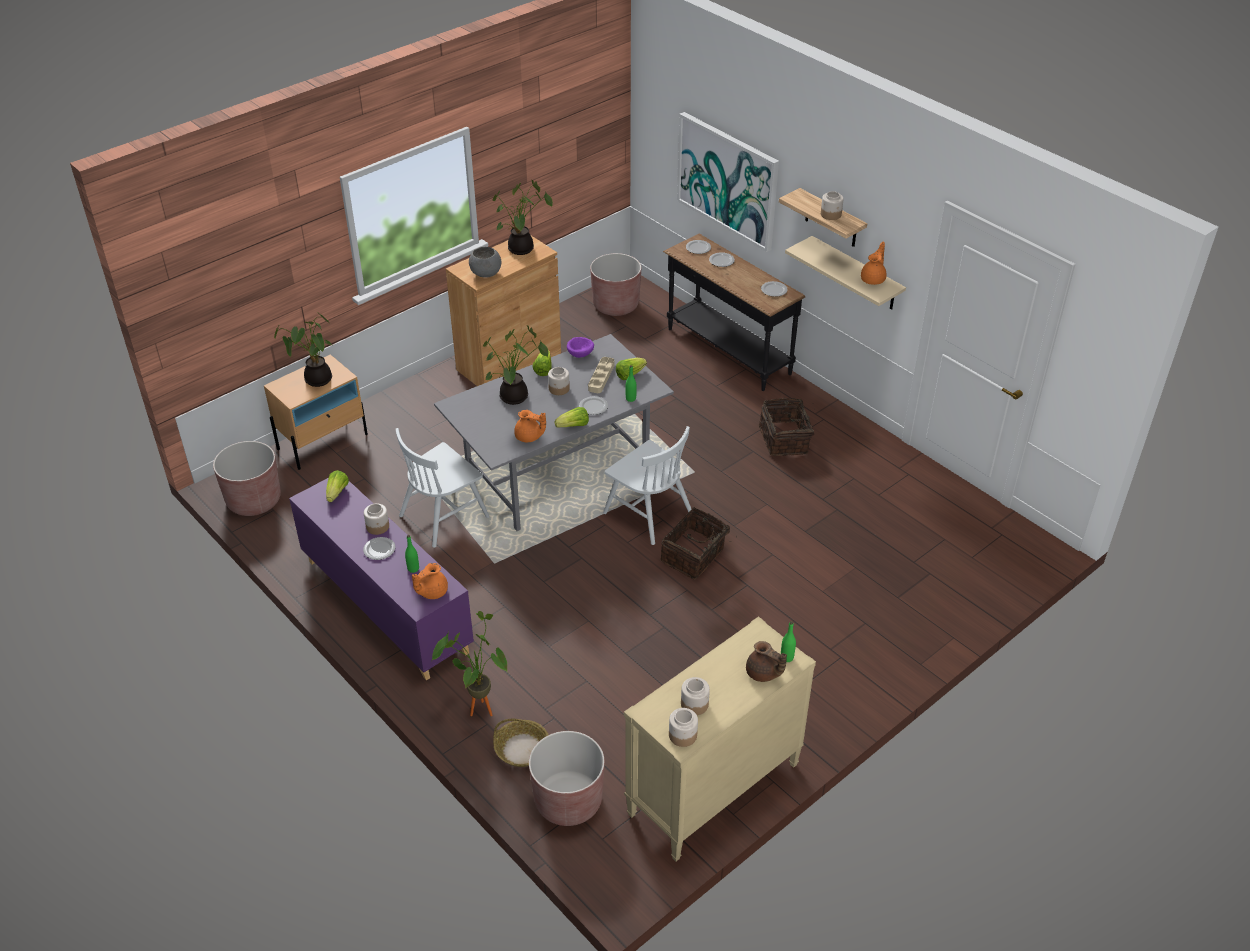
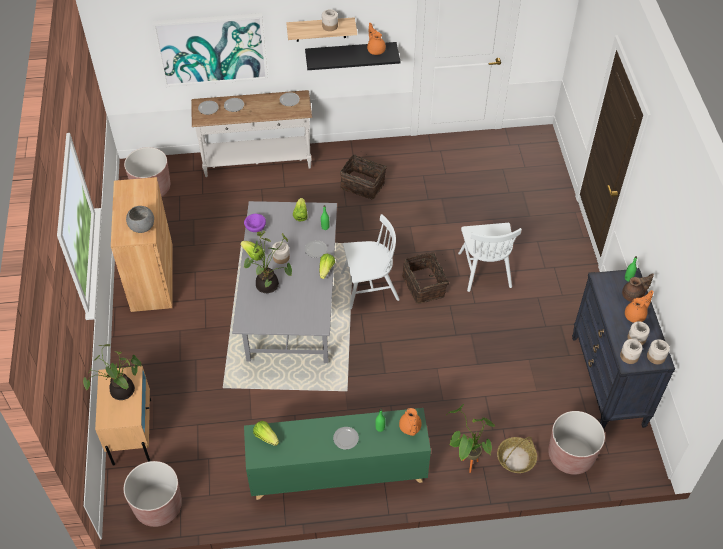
camera: 55 degrees left, 10 degrees up
purple cabinet [289,478,474,681] -> green cabinet [244,408,431,500]
jar [364,503,389,535] -> jar moved to [620,339,643,364]
white chair [396,428,490,548] -> white chair moved to [458,223,522,292]
potted plant [493,180,553,255] -> none
orange teapot [514,410,546,442] -> orange teapot moved to [625,290,654,323]
beige tray [588,357,615,393] -> none
beige dresser [624,616,816,862] -> black dresser [572,268,675,430]
black console table [663,234,805,391] -> white console table [191,90,312,177]
beige shelf [785,236,906,309] -> black shelf [305,42,400,70]

